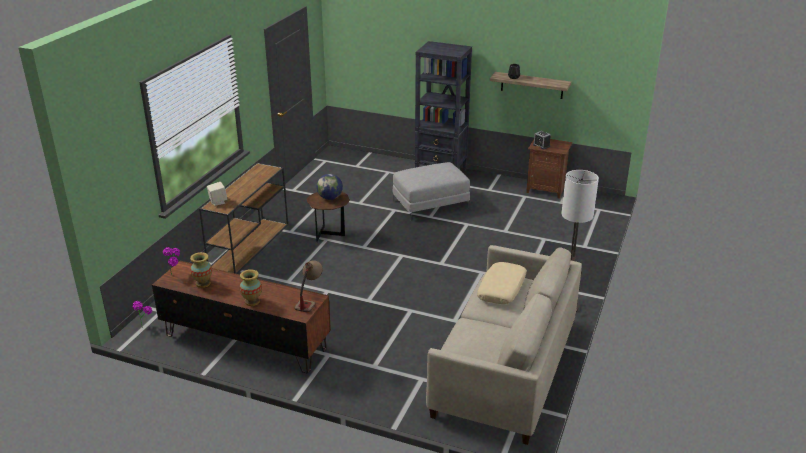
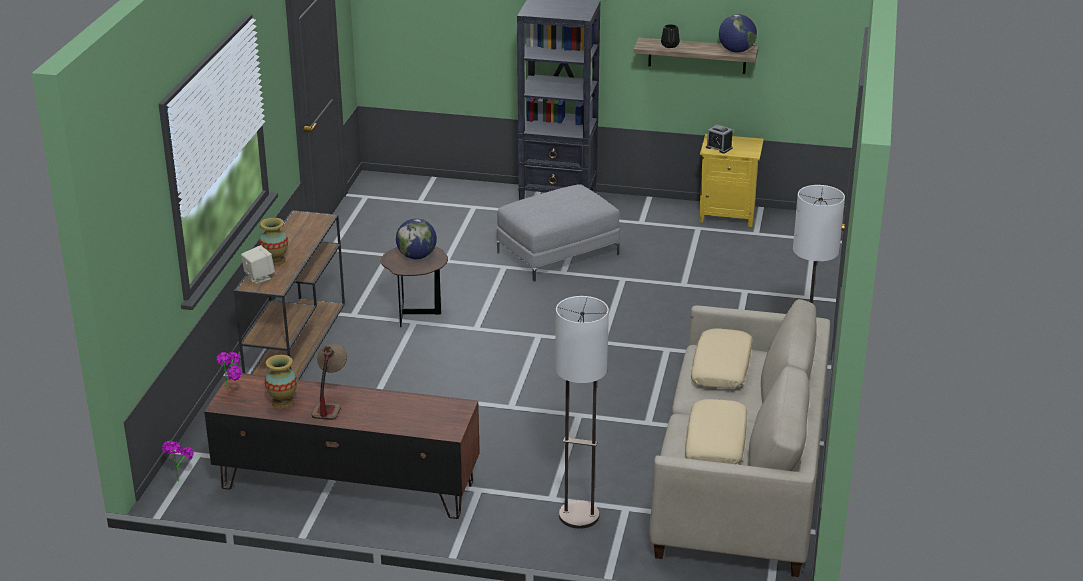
camera: 10 degrees left, 0 degrees up
vase [240,269,262,306] -> vase moved to [259,218,288,266]
table lamp [295,260,323,312] -> table lamp moved to [312,344,347,420]
brown nightstand [526,139,572,199] -> yellow nightstand [699,134,764,227]
none -> floor lamp [555,296,609,529]
none -> beige pillow [685,399,747,464]
none -> globe [719,14,757,53]

